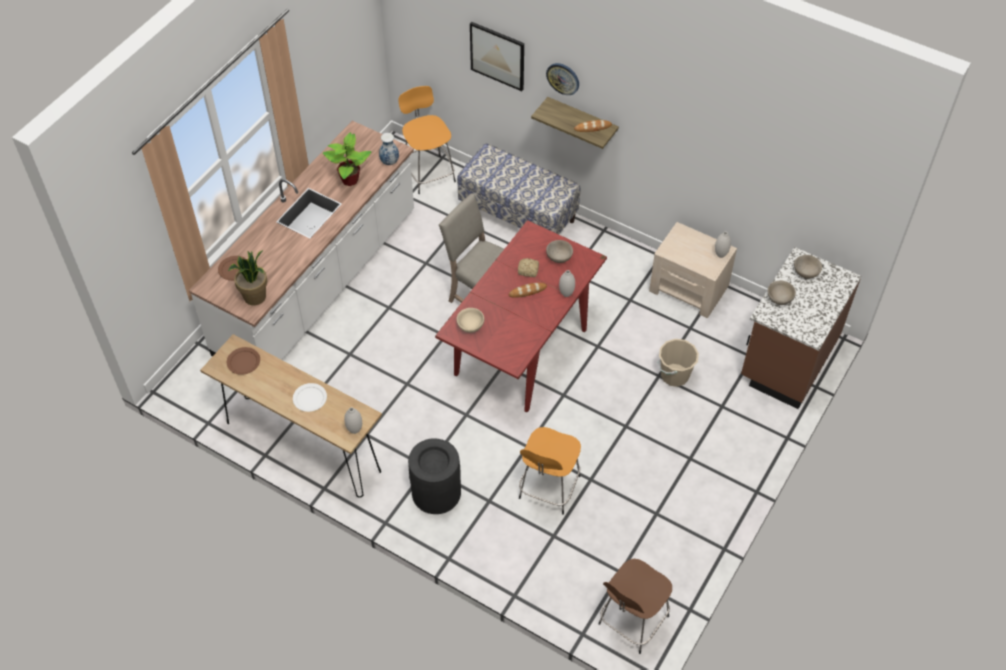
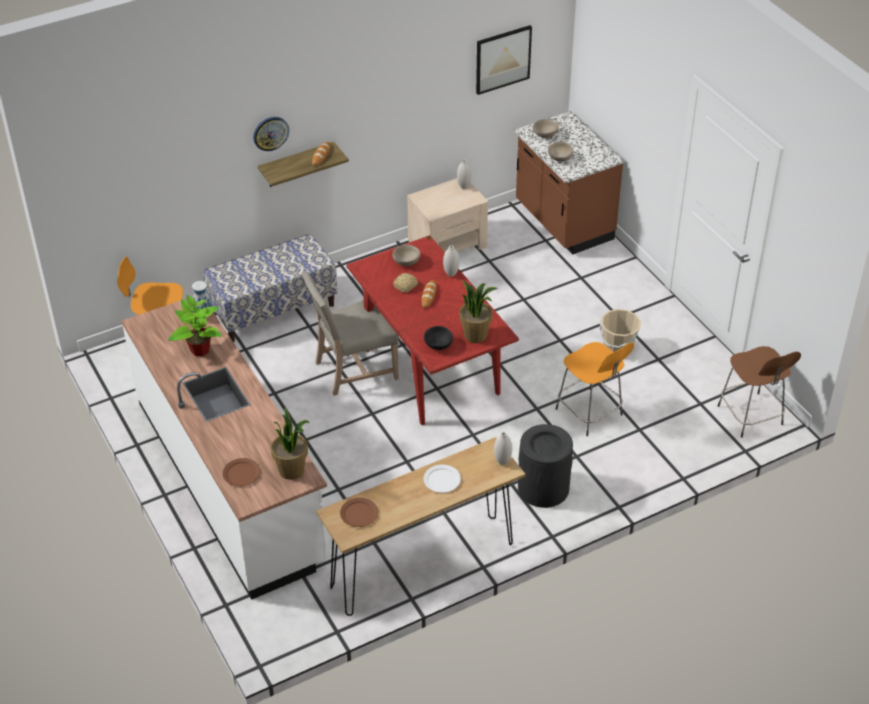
camera: 60 degrees left, 10 degrees down
beige bowl [456,308,484,333] -> black bowl [424,326,453,350]
picture [470,22,524,91] -> picture moved to [476,25,532,95]
beige bucket [658,339,699,387] -> beige bucket moved to [600,309,641,357]
none -> potted plant [459,280,498,343]

